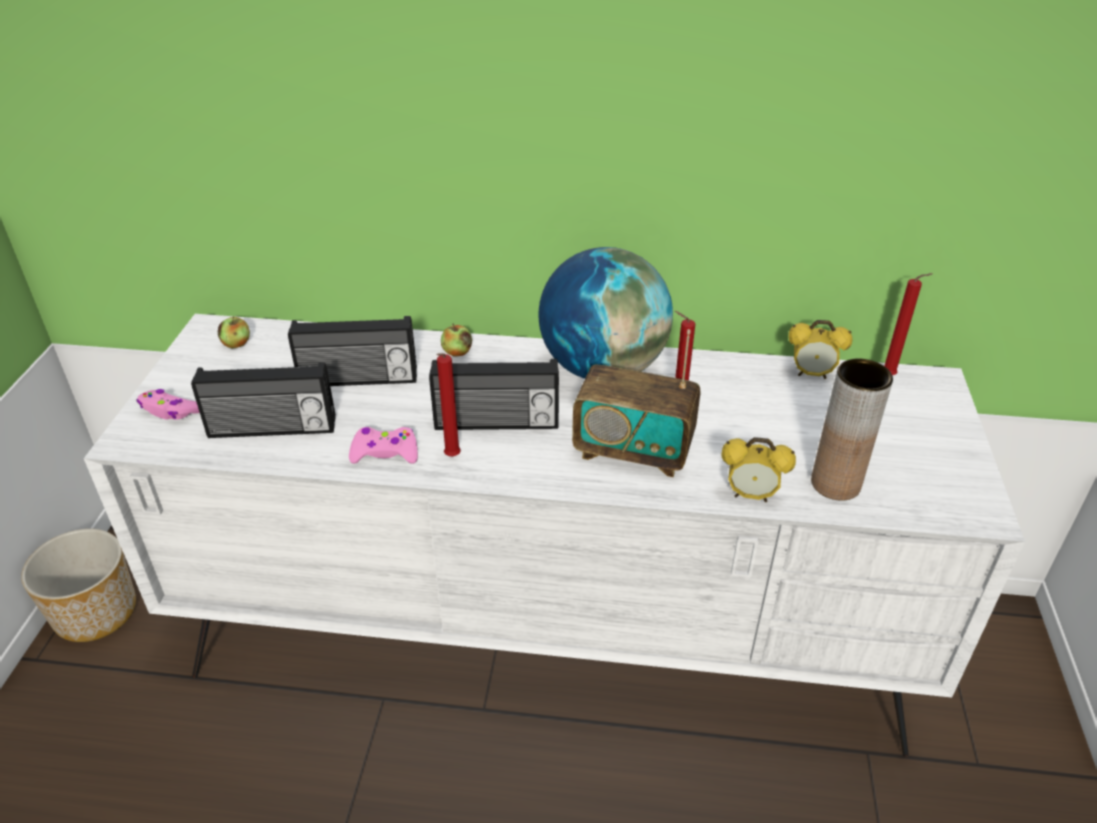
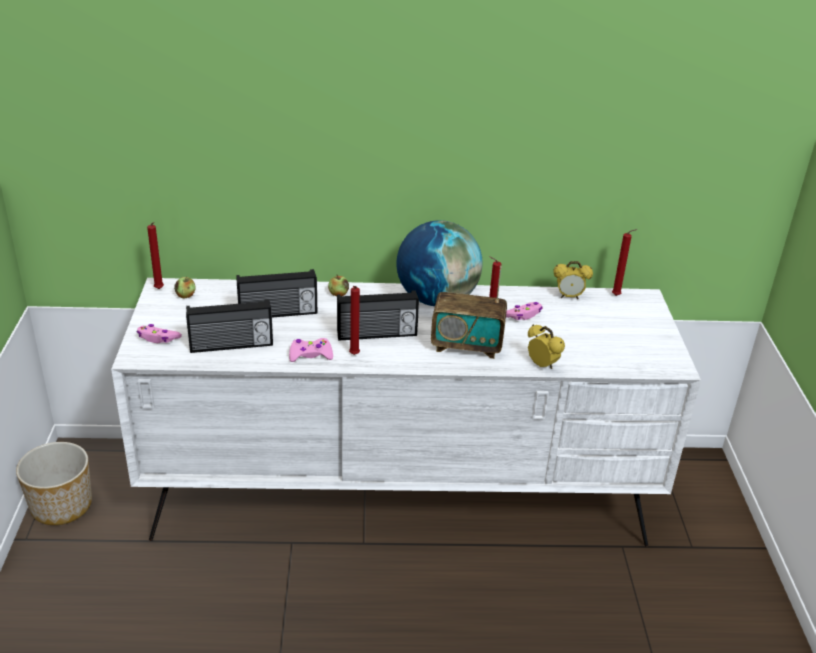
camera: 10 degrees left, 5 degrees down
alarm clock [722,437,796,502] -> alarm clock turned 135 degrees counterclockwise [528,324,565,369]
brown vase [811,358,893,501] -> none
none -> red candle [147,222,164,289]
none -> pink game controller [506,302,543,320]

